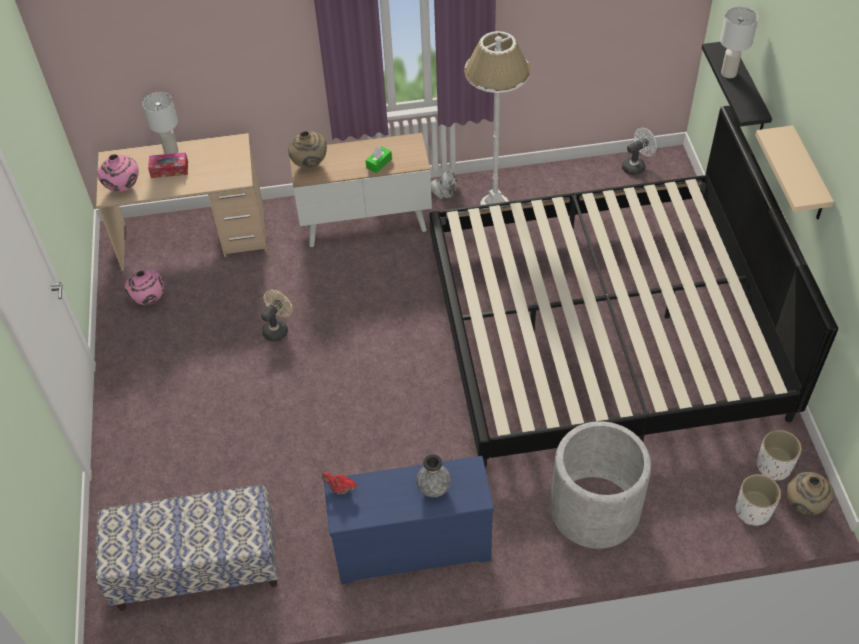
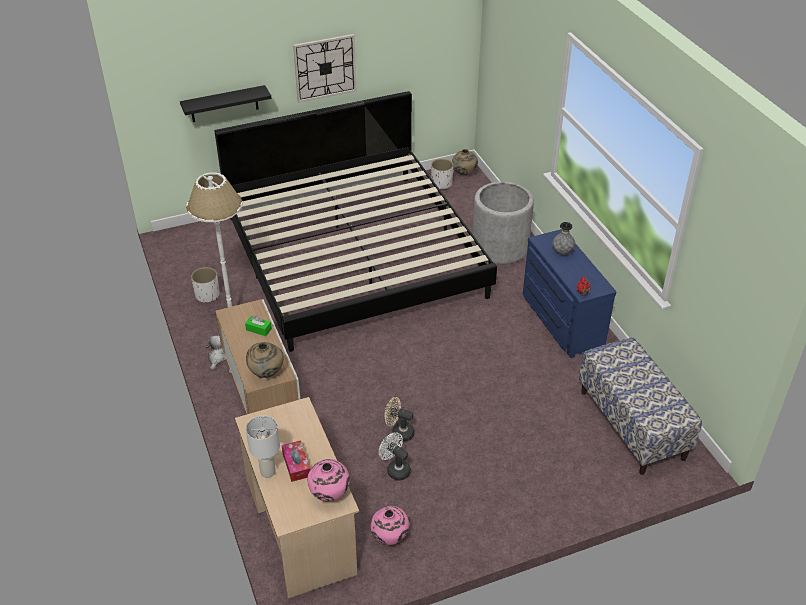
camera: 105 degrees left, 10 degrees down
white fan [622,128,657,175] -> white fan moved to [379,432,411,480]
white table lamp [720,6,758,78] -> none
white planter [736,474,781,526] -> white planter moved to [191,267,219,303]
beige shelf [755,125,834,219] -> wall clock [293,34,356,103]

